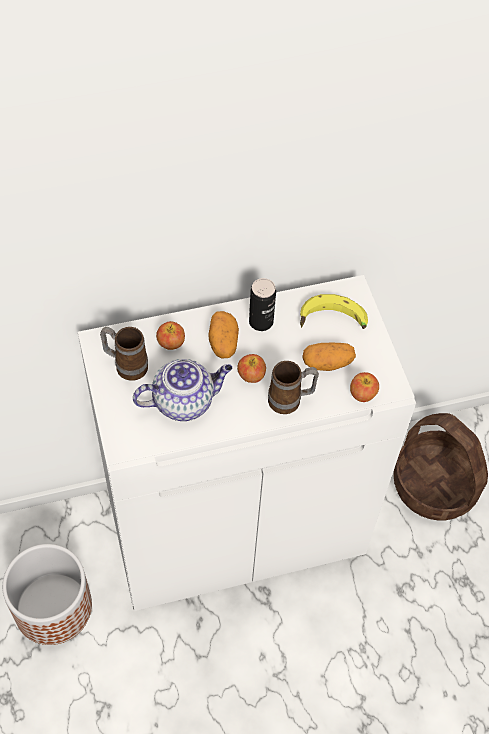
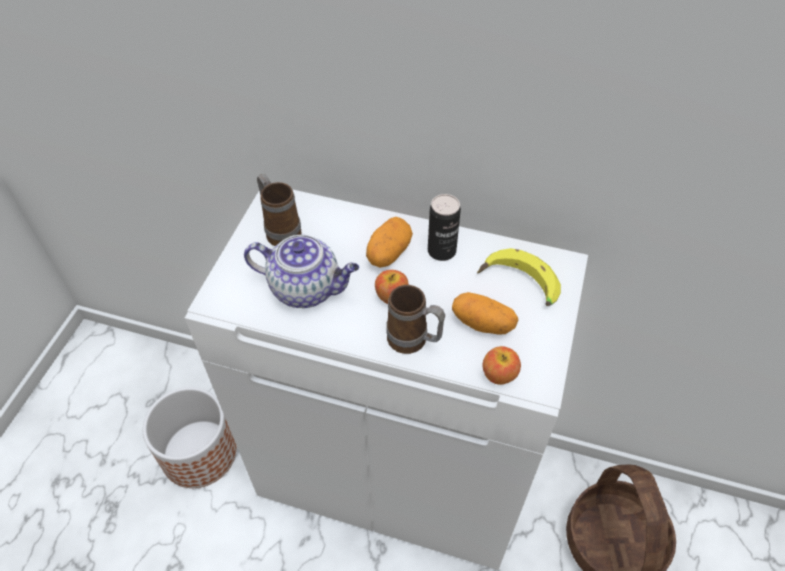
camera: 35 degrees right, 5 degrees down
apple [156,321,185,350] -> none

